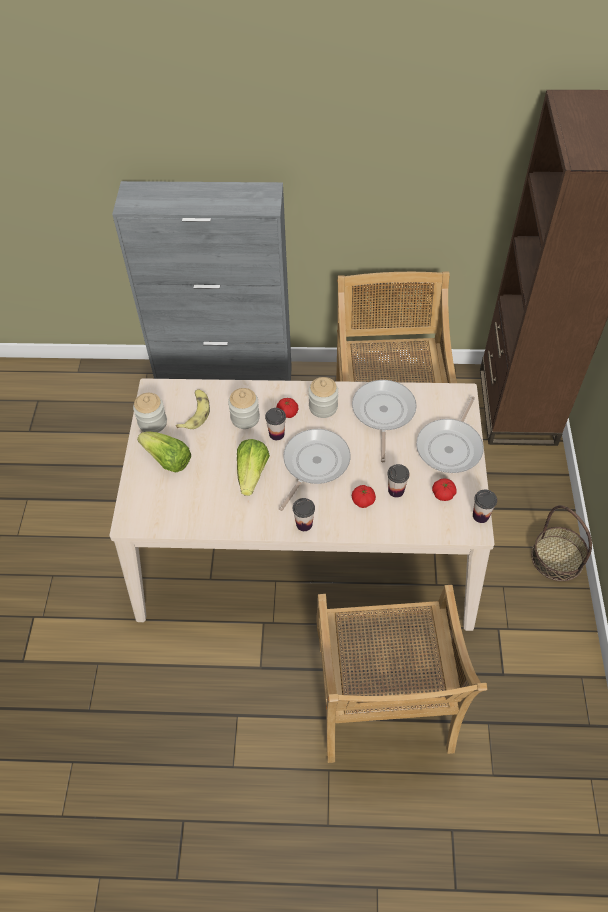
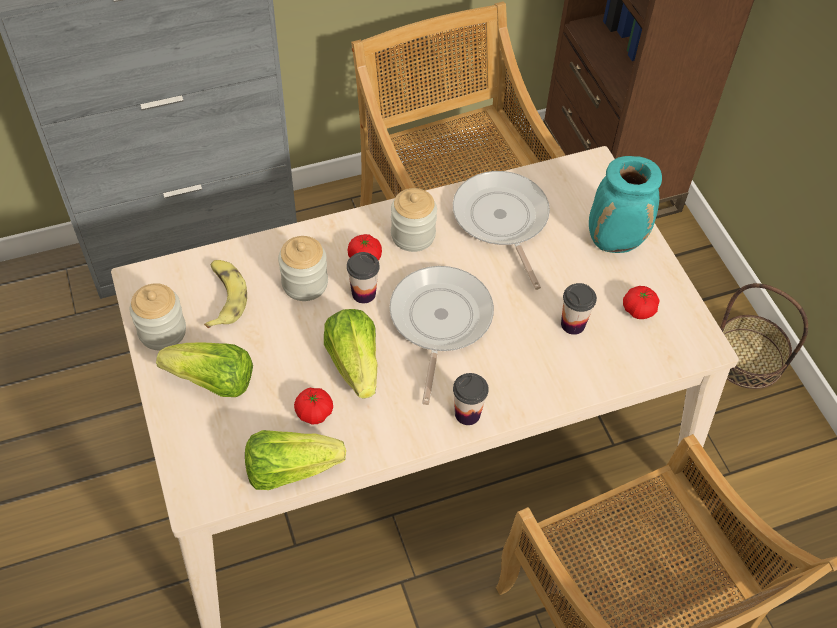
camera: 25 degrees left, 0 degrees up
tomato [352,485,376,508] -> tomato moved to [294,388,333,425]
frying pan [416,396,484,473] -> turquoise vase [589,156,662,253]
cup [473,490,497,523] -> none
none -> lettuce [245,430,346,490]

